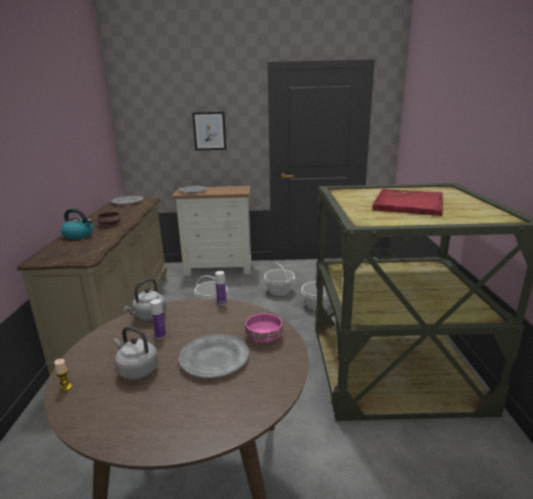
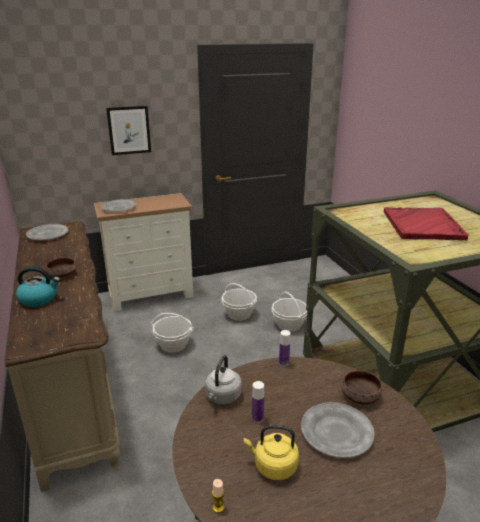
camera: 20 degrees left, 5 degrees up
grey kettle [114,326,158,380] -> yellow kettle [244,424,299,480]
pink bowl [245,313,283,343] -> brown bowl [342,371,382,404]

